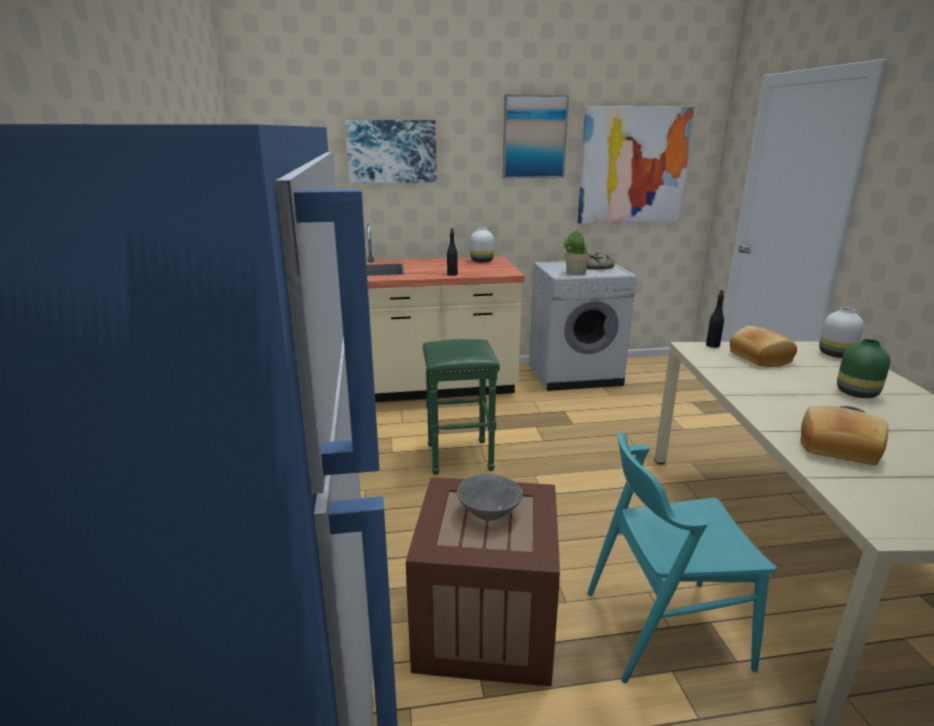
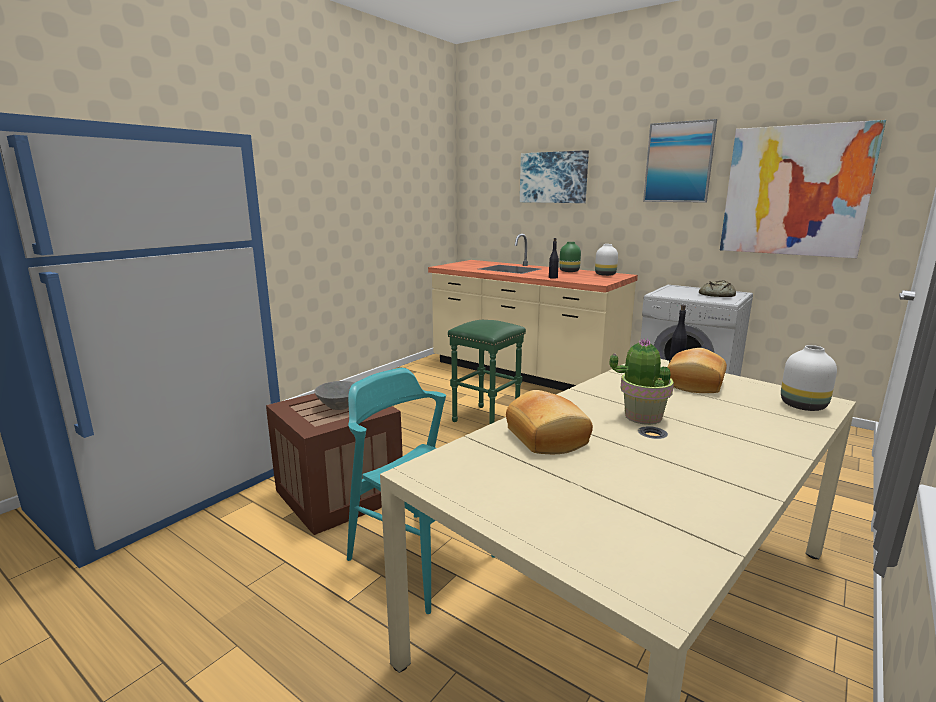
camera: 45 degrees right, 5 degrees down
potted plant [564,231,591,275] -> potted plant moved to [610,338,674,425]
green vase [837,339,891,398] -> green vase moved to [559,242,581,272]

